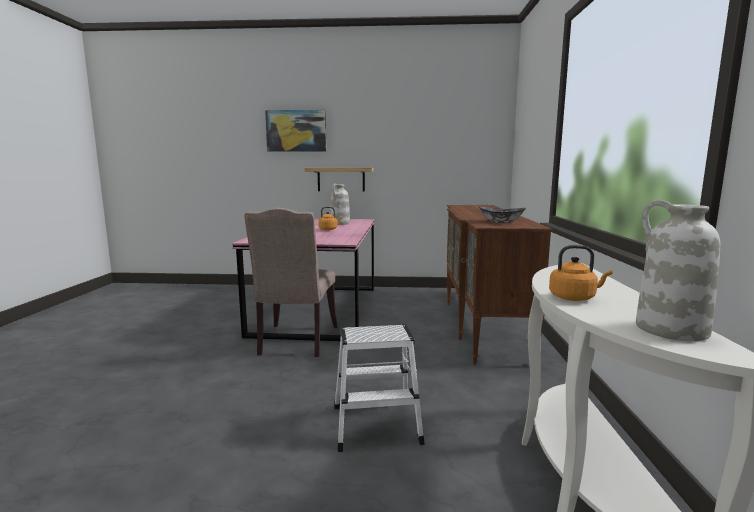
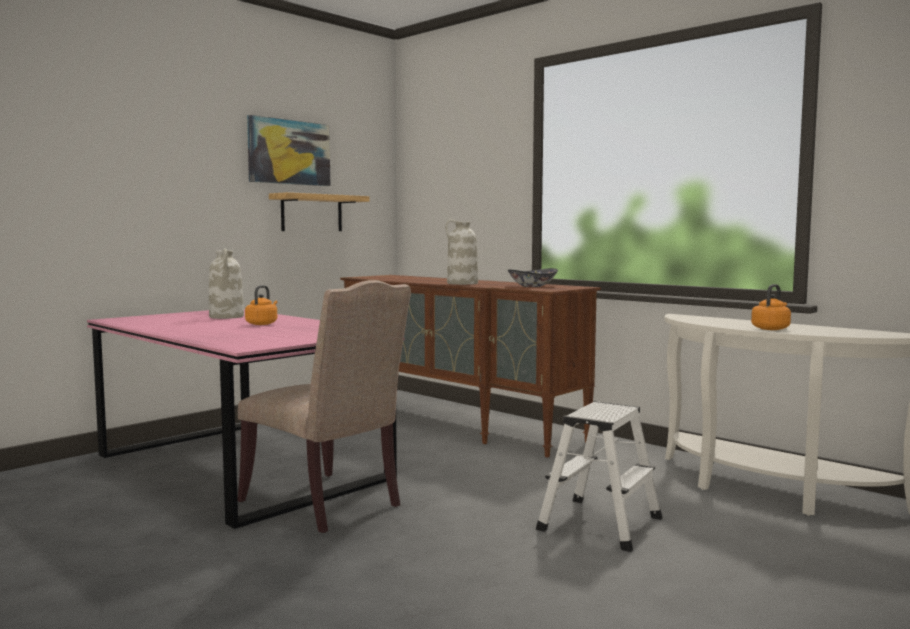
camera: 50 degrees left, 5 degrees down
picture [265,110,326,152] -> picture moved to [247,115,330,186]
shelf [305,168,373,191] -> shelf moved to [269,192,370,231]
white vase [636,200,720,341] -> white vase moved to [445,219,478,285]

